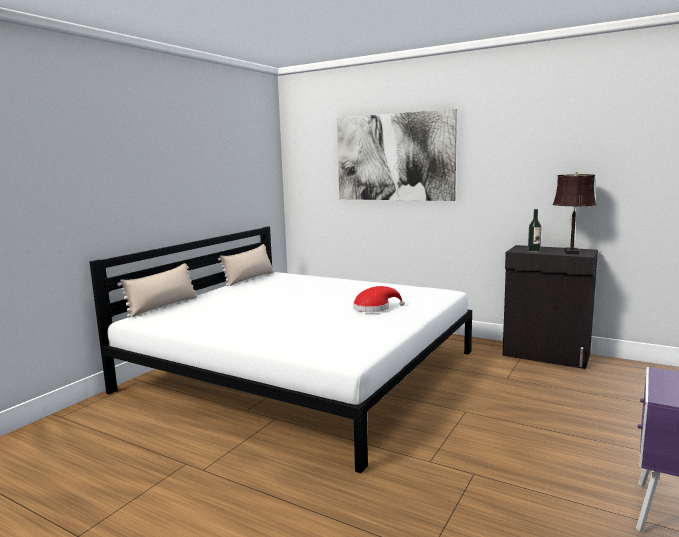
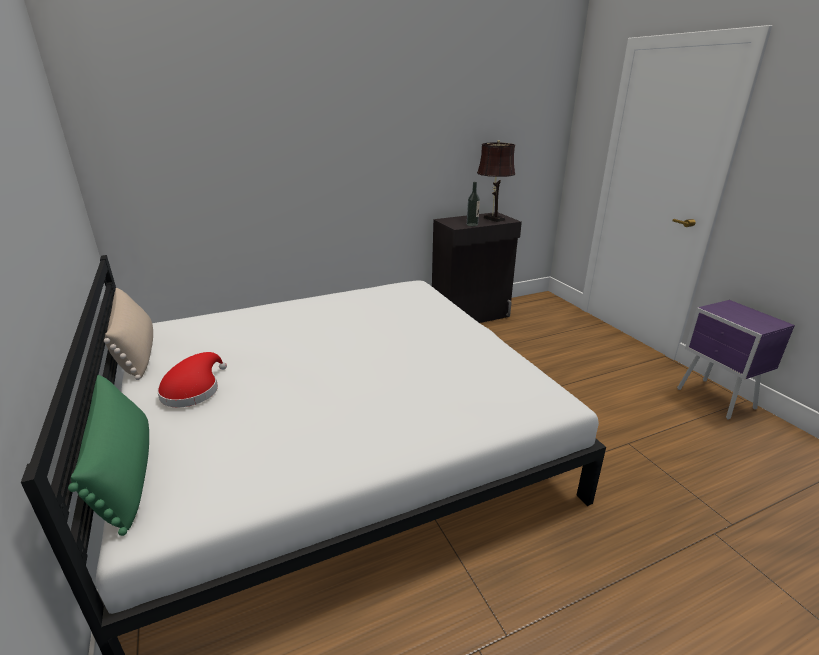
camera: 55 degrees left, 15 degrees up
beige pillow [117,263,198,317] -> green pillow [68,375,149,536]
picture [337,109,457,201] -> none
red hat [353,286,405,312] -> red hat moved to [157,352,227,407]

